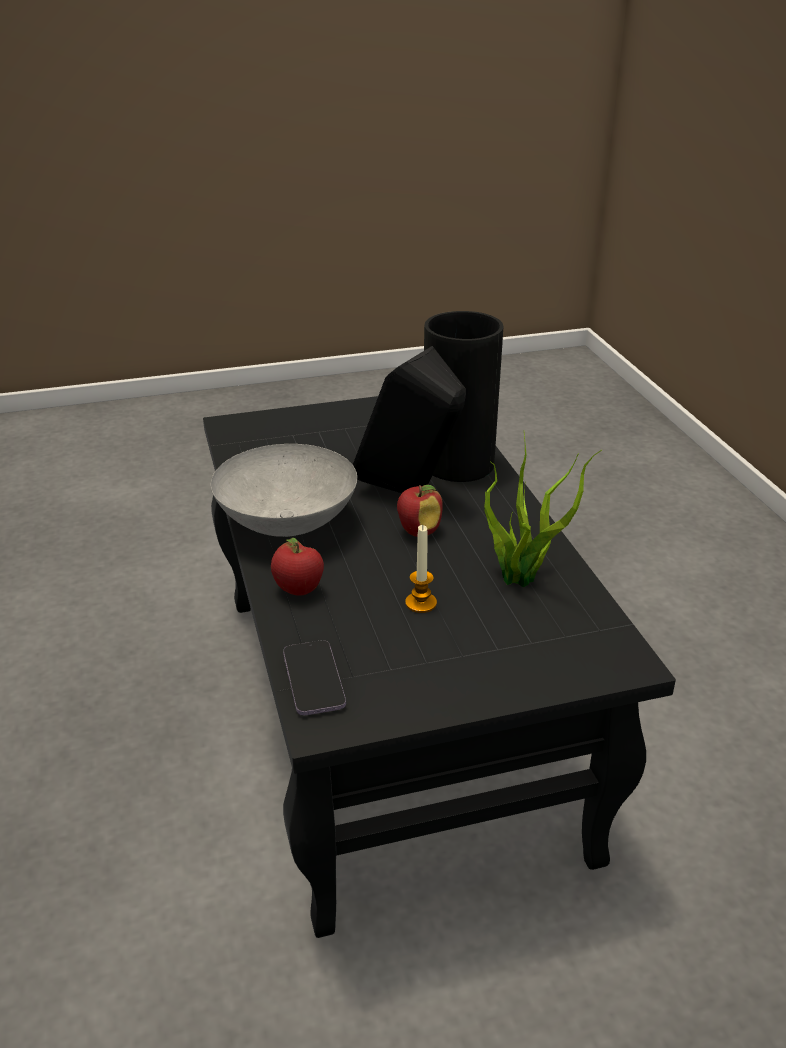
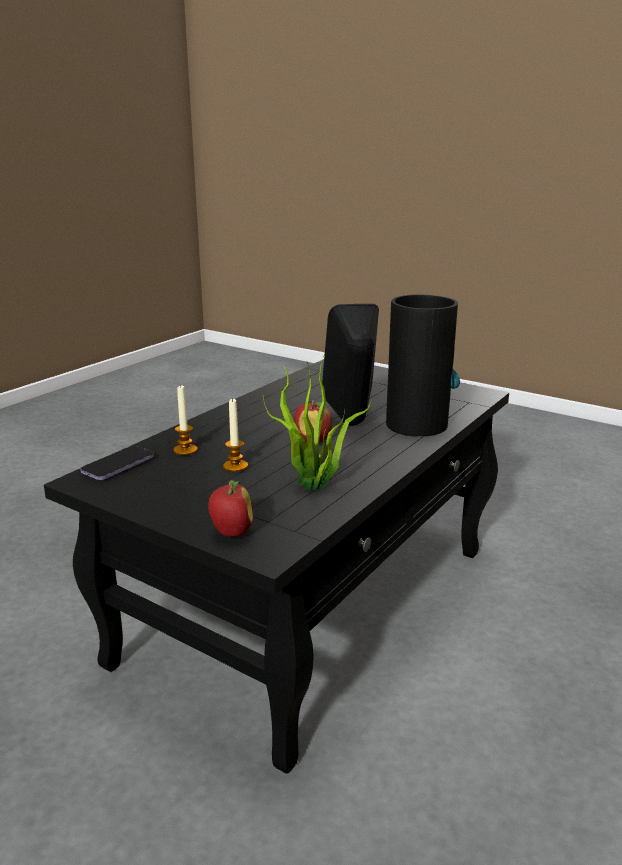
camera: 50 degrees right, 10 degrees down
grey bowl [211,444,357,537] -> none
apple [271,538,324,596] -> apple moved to [208,480,253,537]
none -> candle [174,384,197,455]

